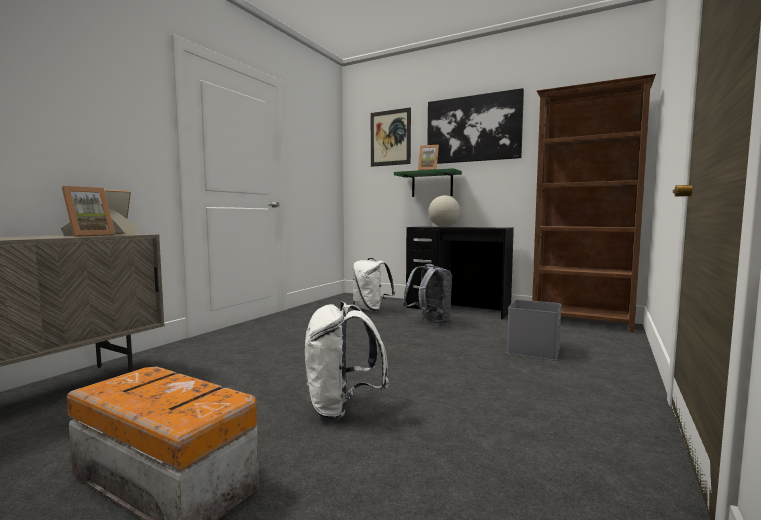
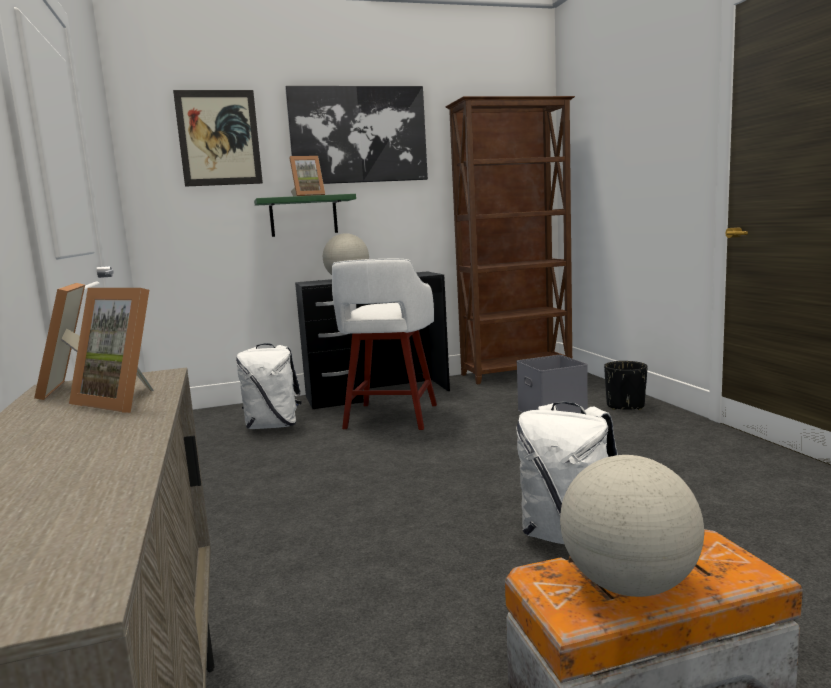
camera: 45 degrees left, 5 degrees up
picture frame [61,186,115,237] -> picture frame turned 135 degrees clockwise [69,288,154,413]
grey backpack [403,264,452,324] -> white stool [332,259,437,430]
none -> globe [560,455,704,597]
none -> black planter [604,361,648,410]

